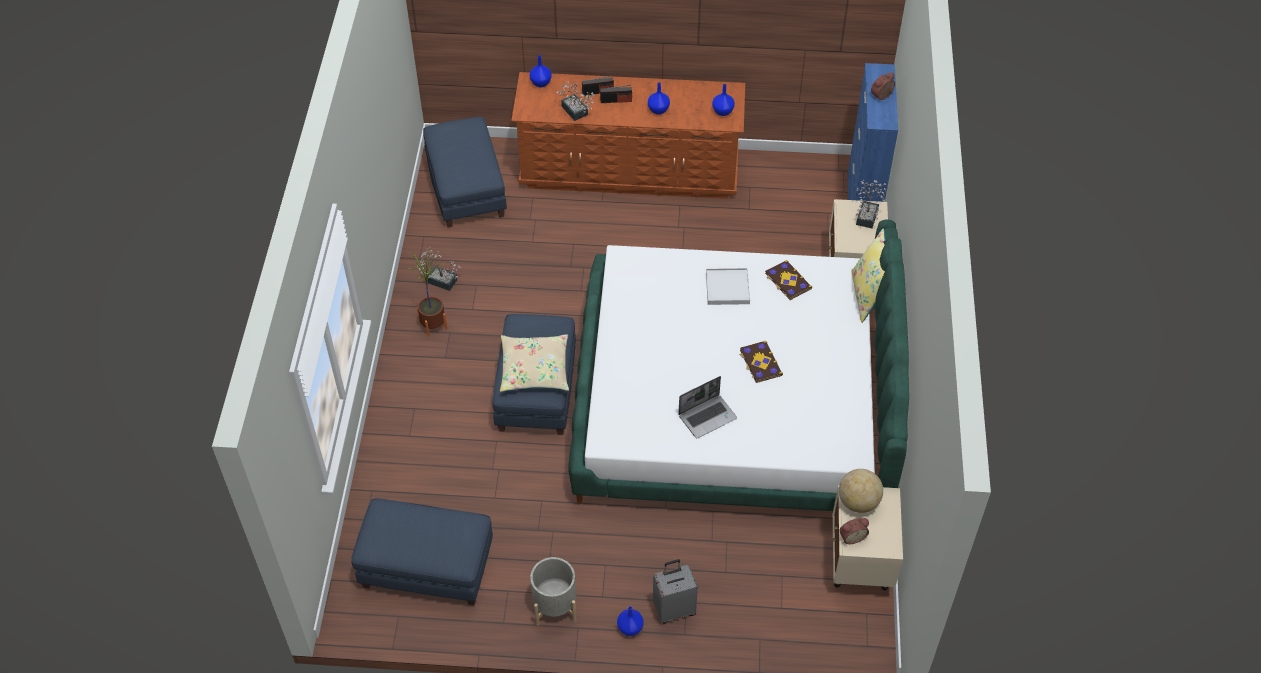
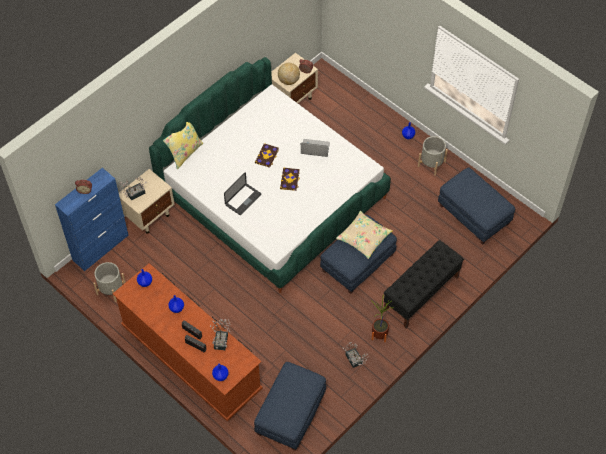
camera: 140 degrees left, 5 degrees up
grey suitcase [653,559,698,623] -> none
white tray [706,268,750,305] -> laptop [224,172,261,215]
book [765,260,812,300] -> book moved to [280,168,300,191]
none -> grey planter [93,262,126,302]
none -> black bench [384,240,464,328]

